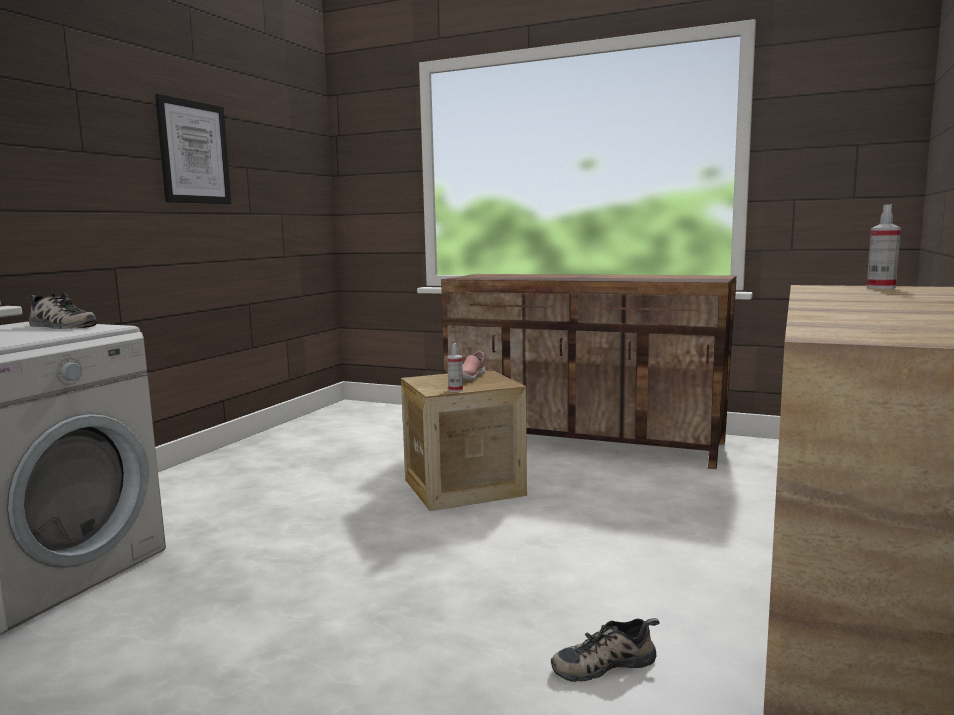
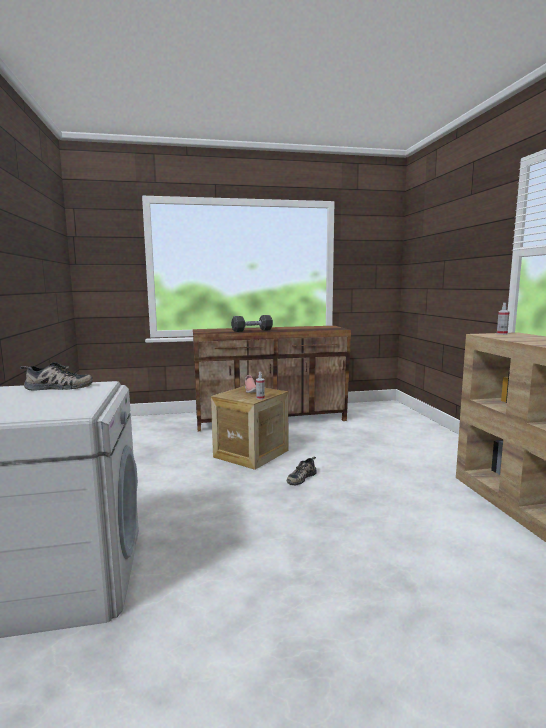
camera: 35 degrees left, 0 degrees up
picture [155,94,231,204] -> none
shoe [551,618,660,682] -> shoe moved to [287,457,317,485]
none -> black dumbbell [231,315,273,332]

